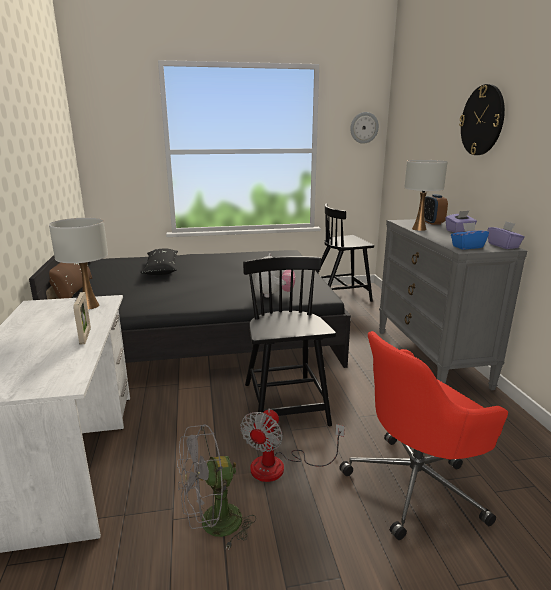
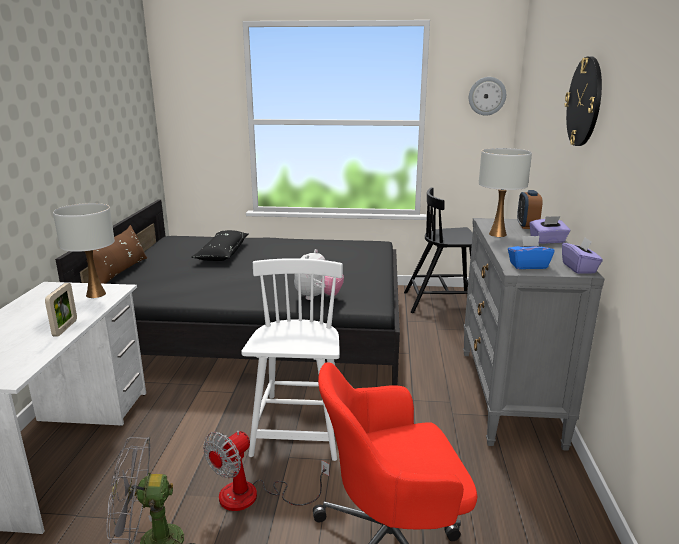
camera: 15 degrees right, 0 degrees up
black chair [243,256,336,426] -> white chair [241,258,343,461]

